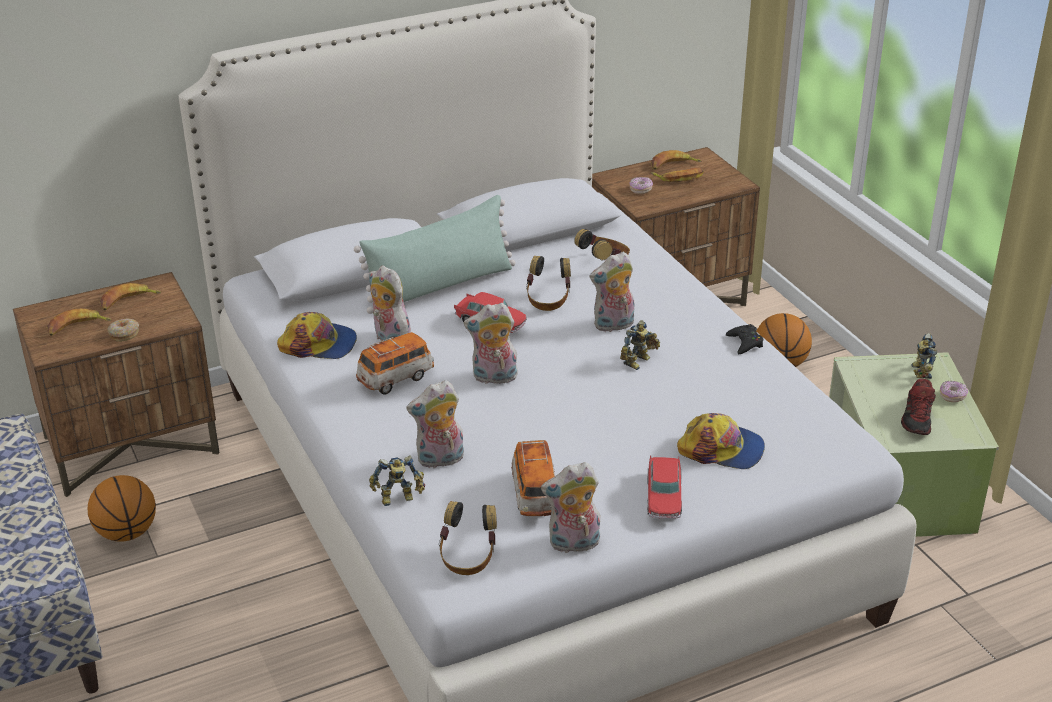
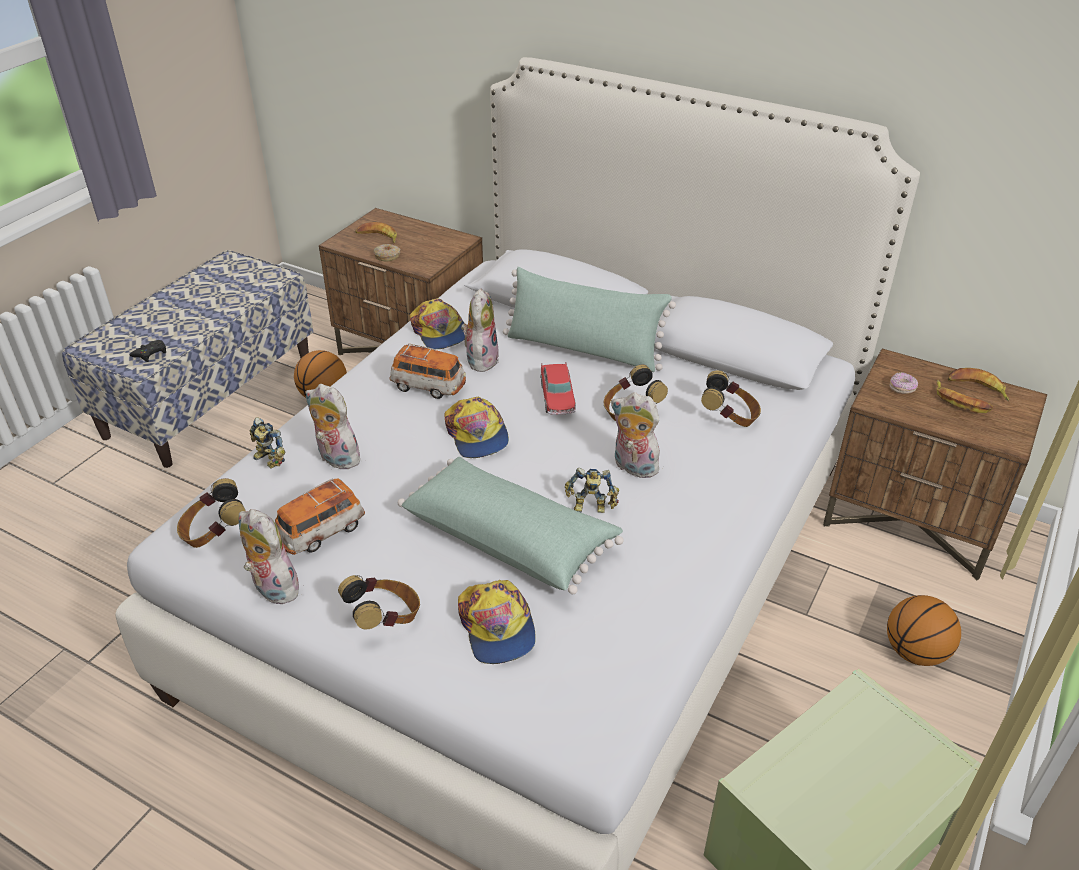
camera: 55 degrees right, 5 degrees up
banana [100,283,161,310] -> none
plush toy [464,303,520,384] -> cap [444,397,509,458]
toy car [647,455,682,519] -> headphones [338,575,420,629]
black game controller [726,324,763,354] -> black game controller moved to [130,340,167,362]
shoe [901,379,936,435] -> none
toy robot [912,333,937,379] -> none
donut [940,381,968,402] -> none
none -> green pillow [398,457,624,594]

